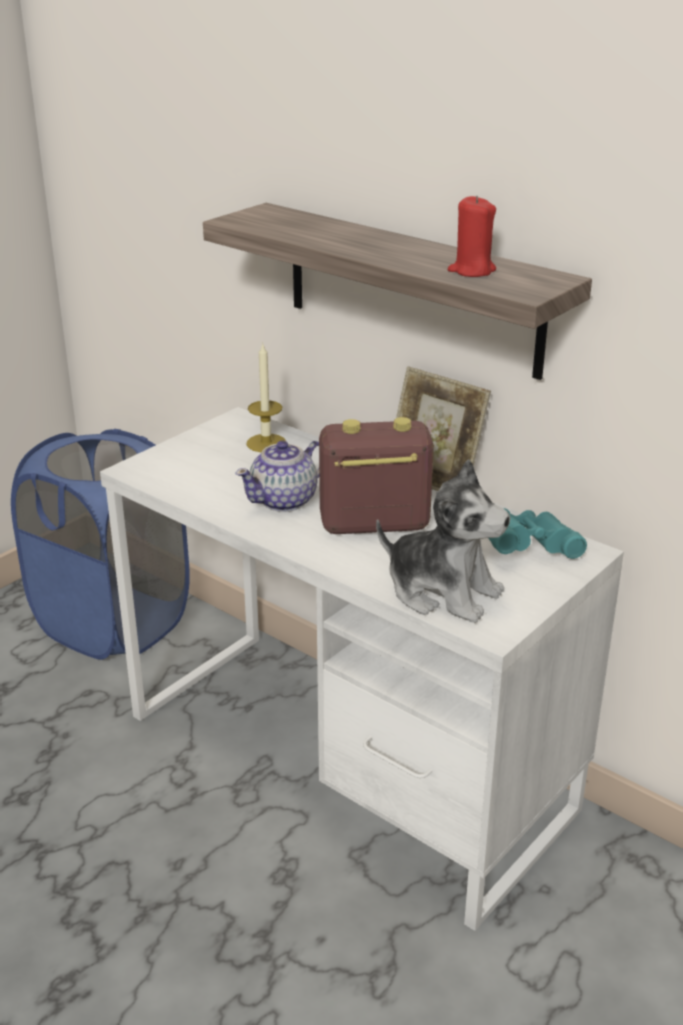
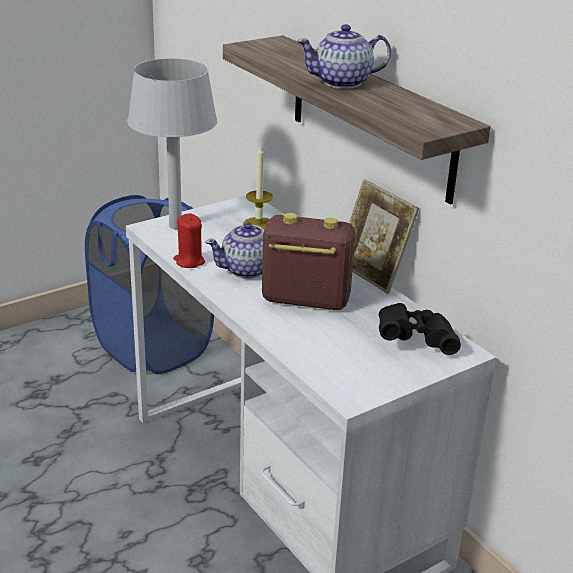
camera: 15 degrees right, 0 degrees up
plush toy [376,459,510,623] -> none
red candle [448,195,496,277] -> red candle moved to [173,214,205,268]
turquoise binoculars [488,508,587,559] -> black binoculars [379,303,461,355]
none -> grey table lamp [127,58,217,229]
none -> teapot [297,24,391,89]

